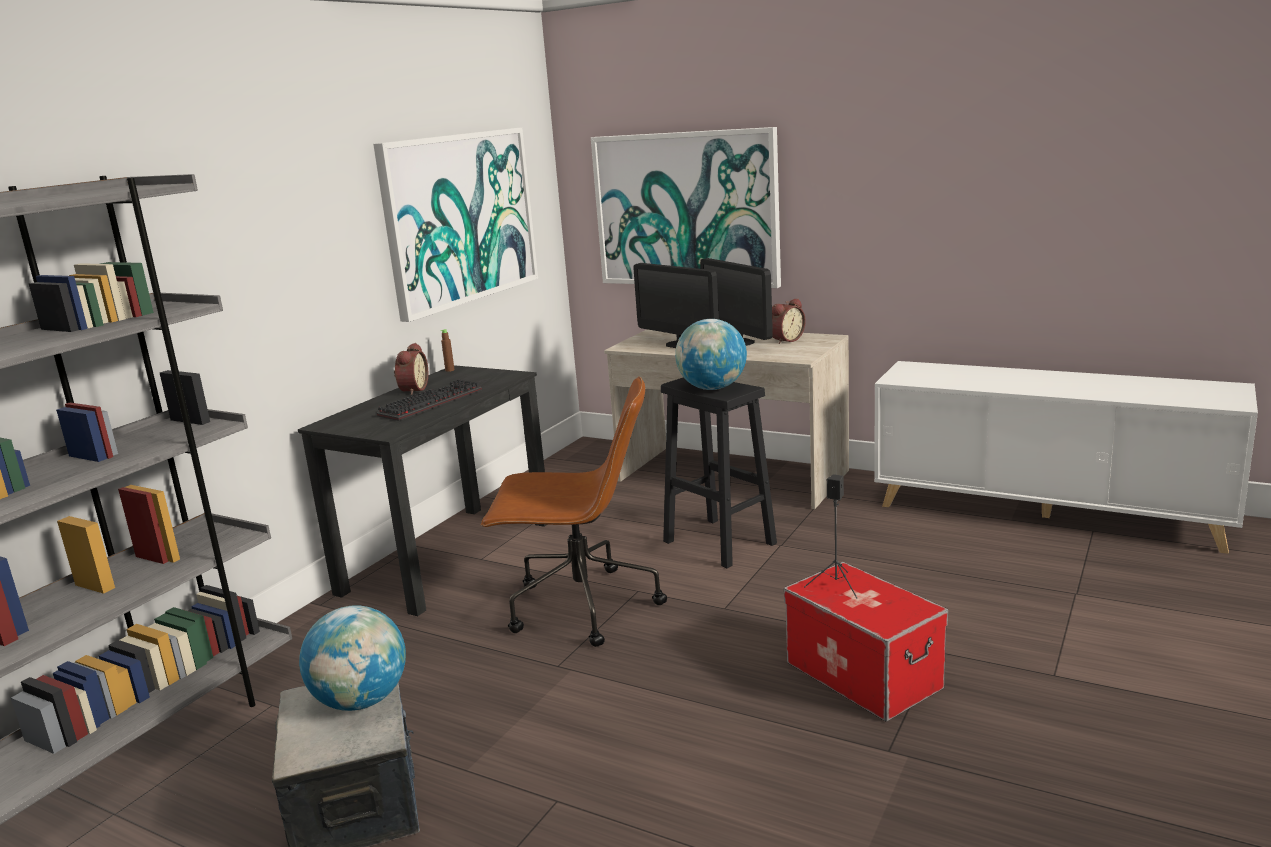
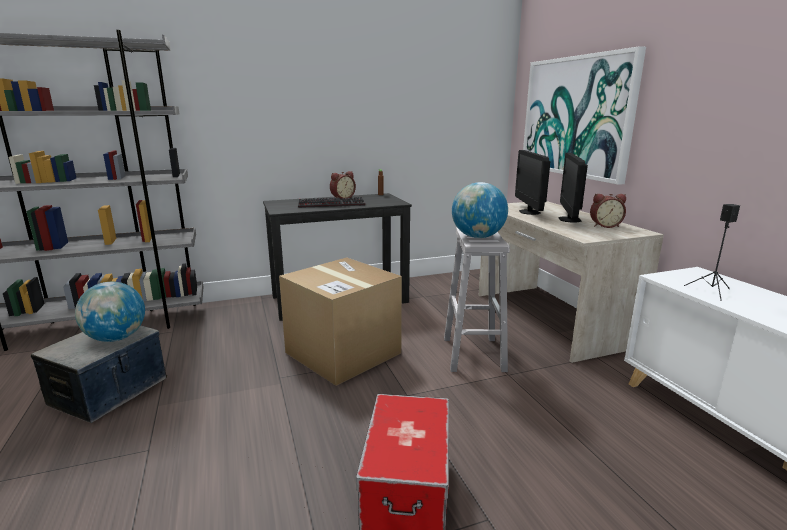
camera: 40 degrees right, 0 degrees up
picture [373,128,538,322] -> none
brown office chair [480,376,667,647] -> cardboard box [279,257,402,386]
black stool [661,377,777,568] -> white stool [444,228,510,372]
black speaker [804,474,858,598] -> black speaker moved to [684,204,740,301]

